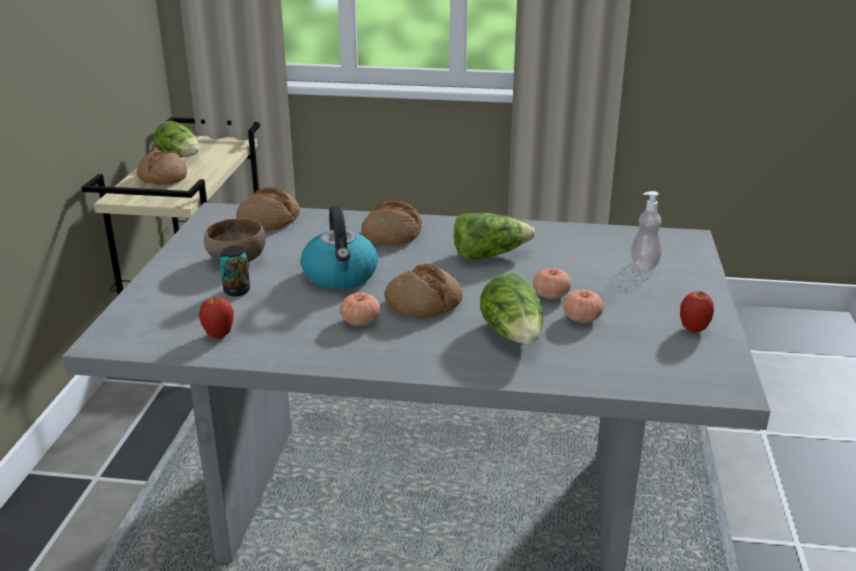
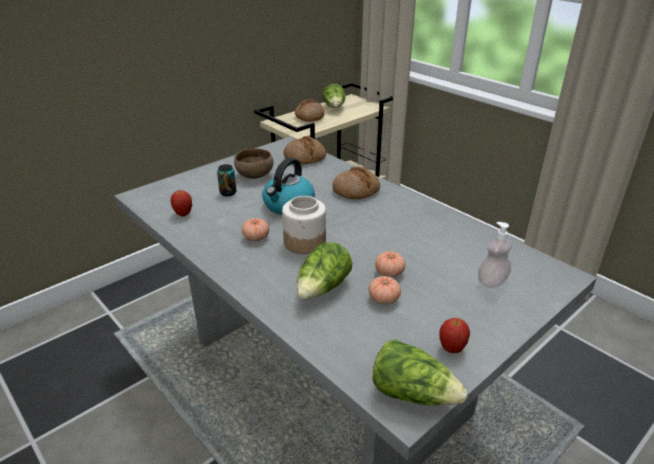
camera: 40 degrees right, 5 degrees up
bread [385,264,463,318] -> jar [282,196,326,254]
lettuce [454,213,535,260] -> lettuce moved to [373,339,467,405]

